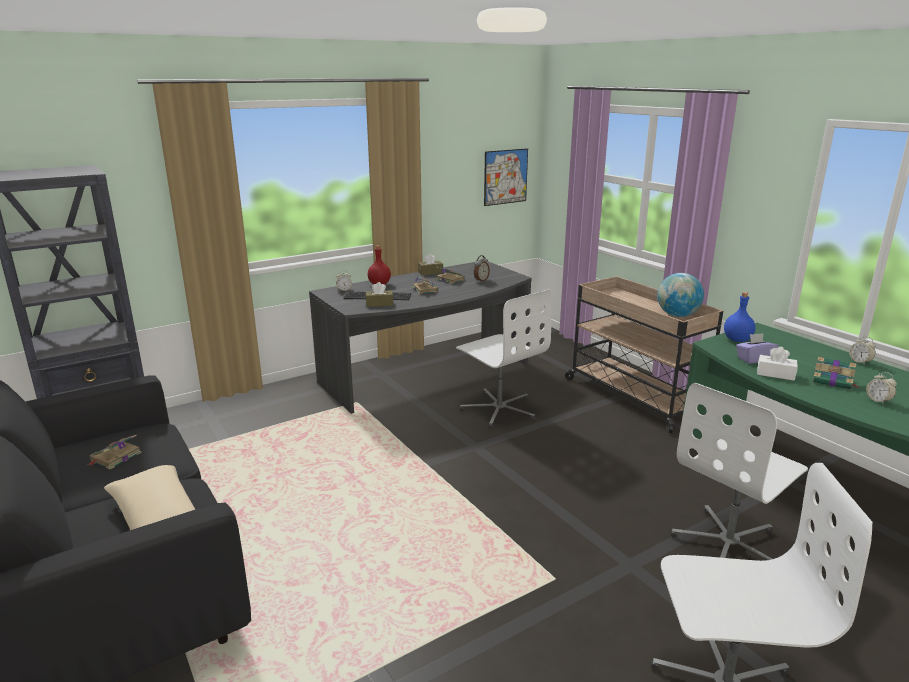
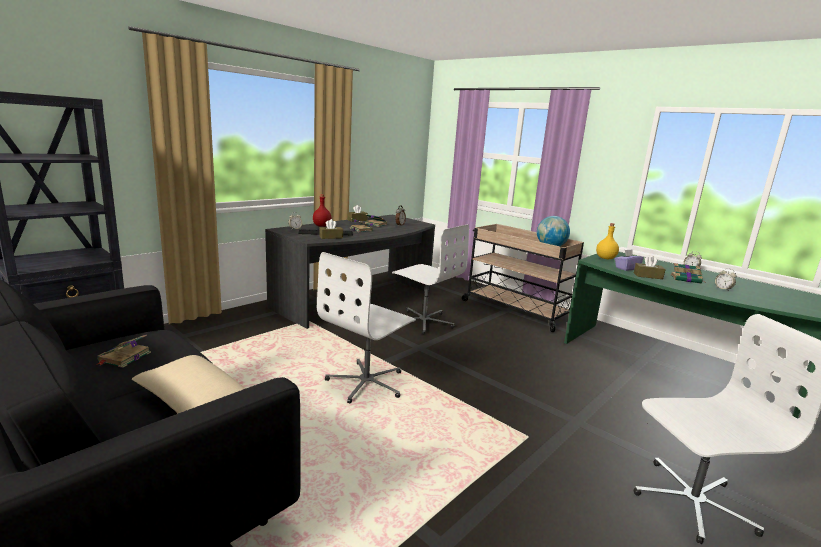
camera: 15 degrees left, 5 degrees down
picture [484,148,528,206] -> none
white office chair [671,383,808,560] -> white office chair moved to [317,252,416,403]
blue bottle [724,292,755,342] -> yellow bottle [596,223,619,259]
white tissue box [757,347,798,381] -> brown tissue box [634,256,666,279]

